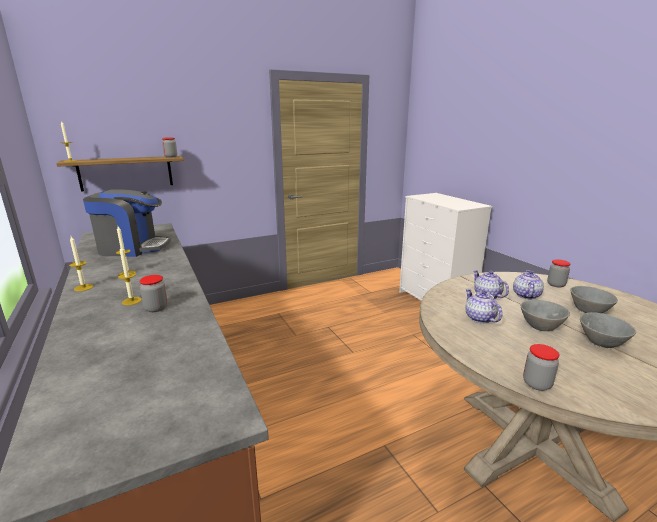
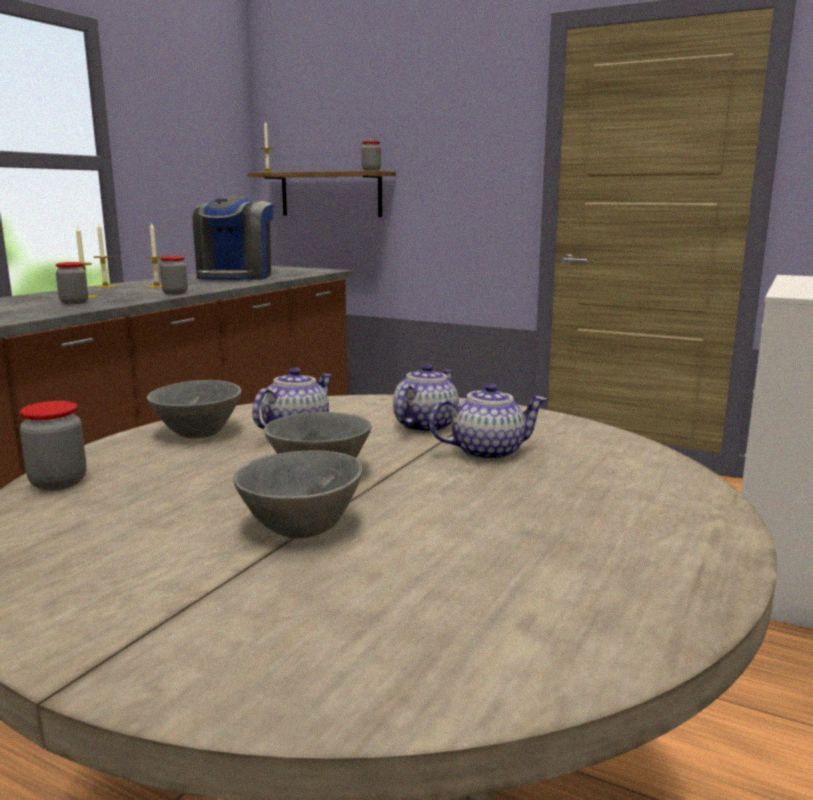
camera: 55 degrees right, 5 degrees down
coffee machine [83,189,171,257] -> coffee machine turned 45 degrees clockwise [193,196,274,280]
jar [547,259,571,287] -> jar moved to [160,256,188,295]
grey bowl [570,286,618,313] -> grey bowl moved to [147,380,242,439]

